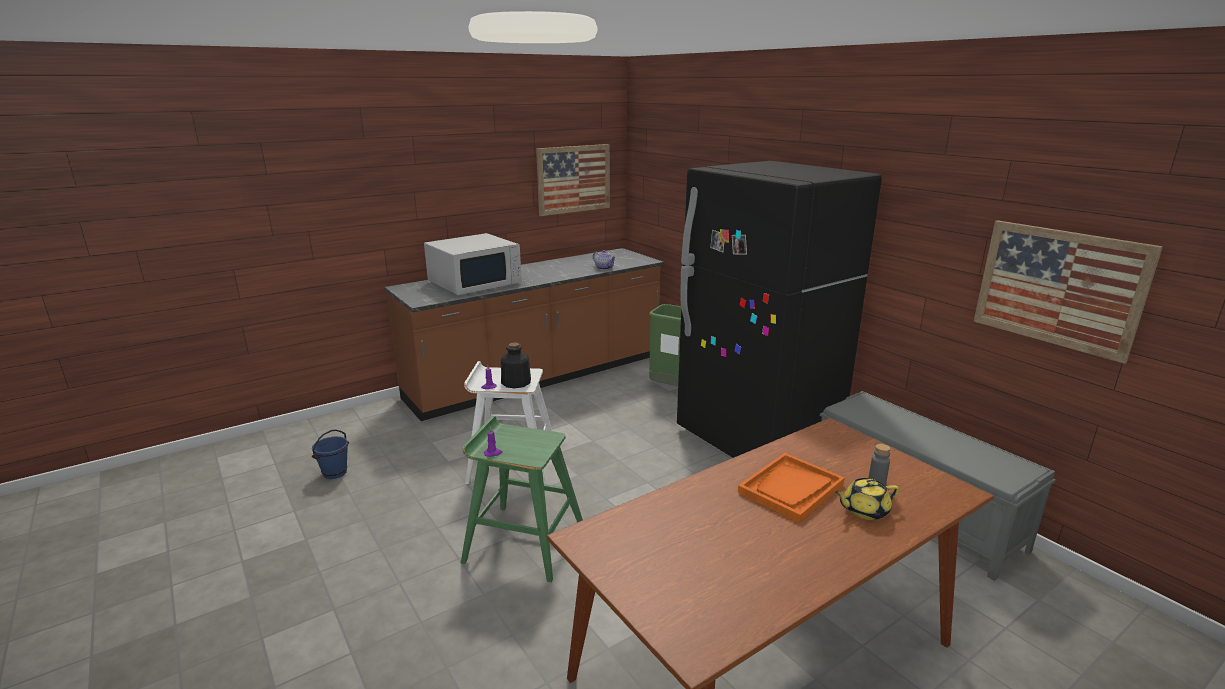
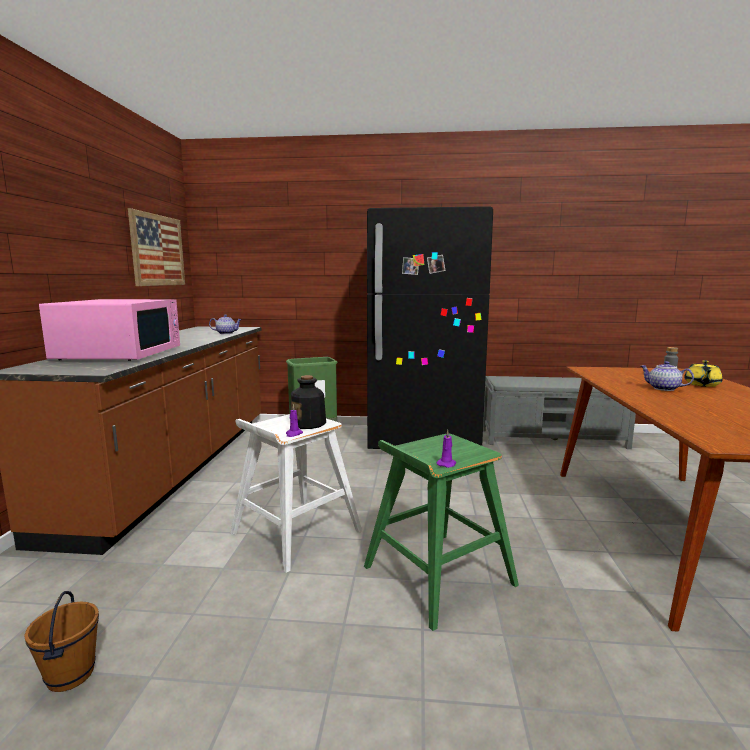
camera: 50 degrees left, 10 degrees down
blue bucket [312,430,349,479] -> brown bucket [24,591,99,692]
white microwave [424,233,522,295] -> pink microwave [39,299,180,361]
orange tray [738,453,844,523] -> teapot [641,361,694,391]
picture [974,220,1163,364] -> none

